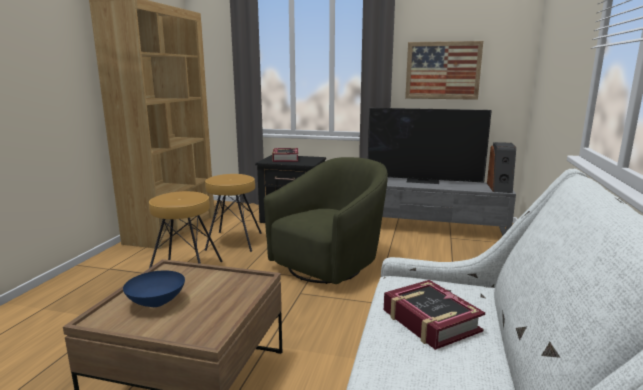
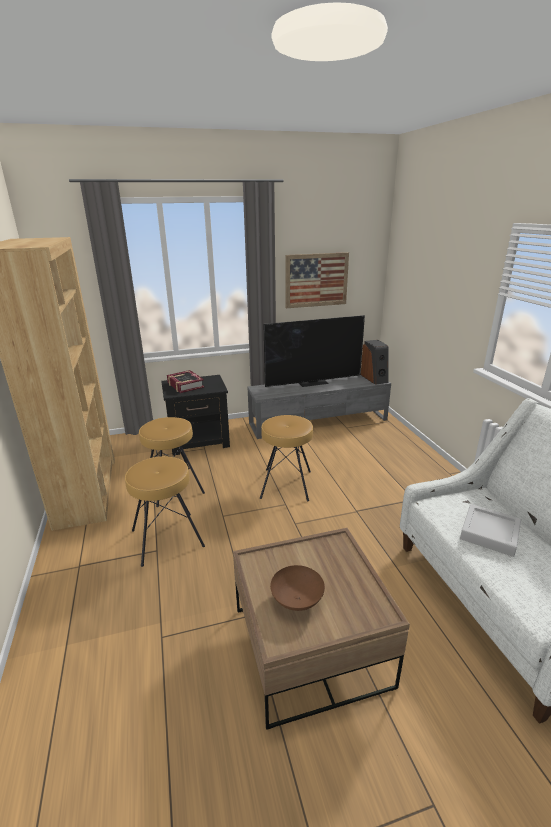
camera: 30 degrees left, 10 degrees up
blue bowl [123,270,185,307] -> brown bowl [270,565,325,611]
green armchair [264,157,388,284] -> brown stool [260,415,313,502]
book [384,280,485,350] -> grey tray [460,504,521,557]

